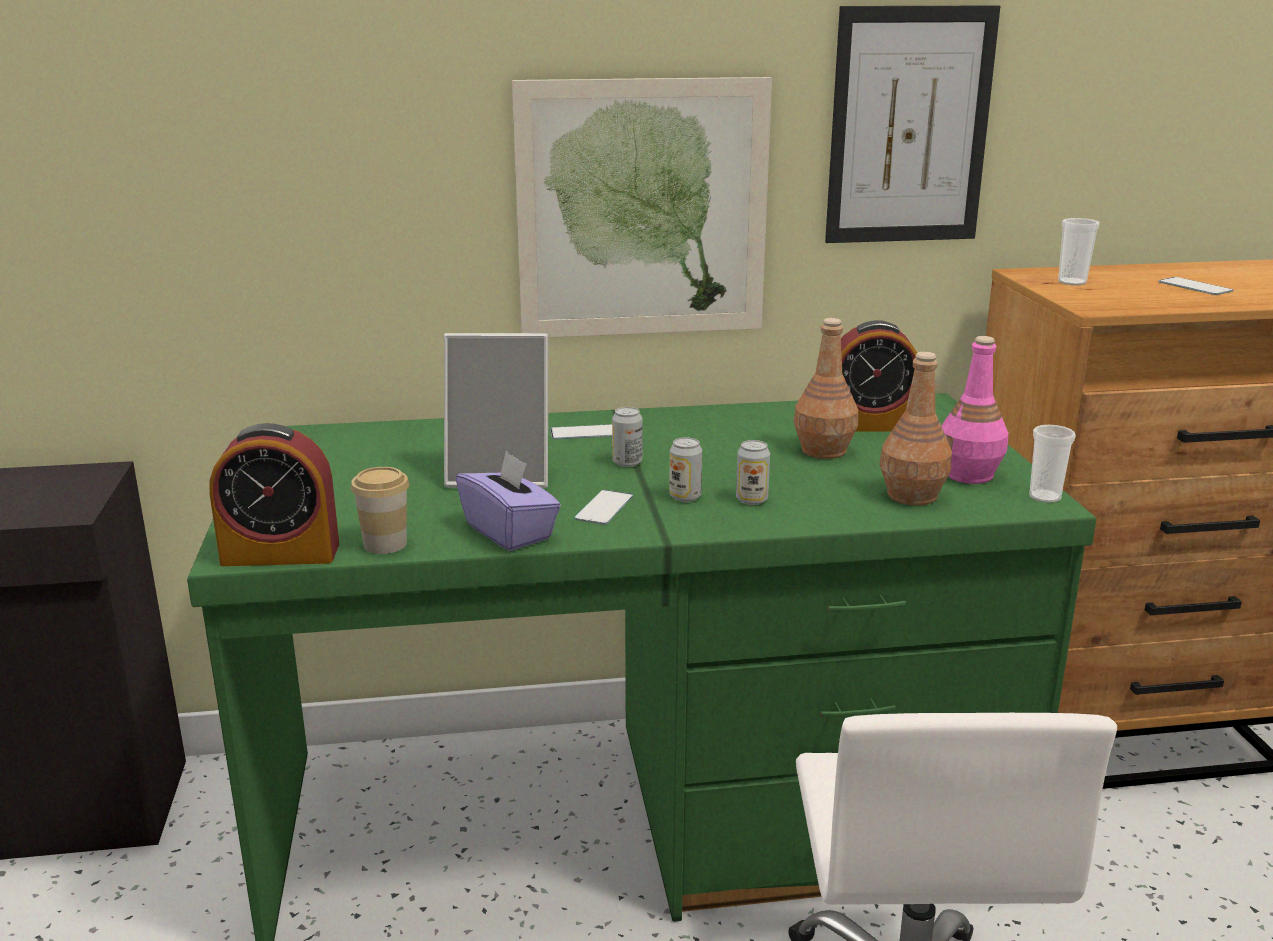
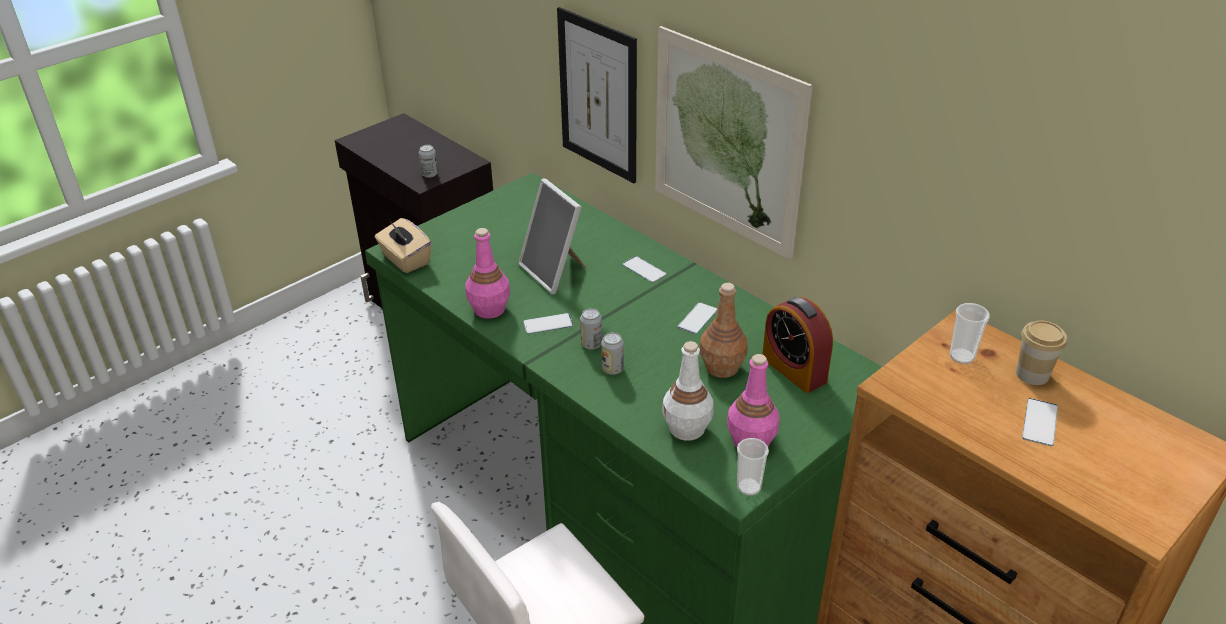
camera: 55 degrees right, 15 degrees up
alarm clock [210,423,339,566] -> beige tissue box [375,218,431,273]
cup [351,467,409,554] -> cup moved to [1016,321,1067,385]
purple tissue box [456,451,561,551] -> pink bottle [465,228,510,319]
can [612,407,642,467] -> can moved to [419,145,438,178]
picture [825,6,1000,243] -> picture moved to [557,7,637,183]
brown bottle [880,352,952,506] -> white bottle [662,341,713,441]
none -> phone [677,302,717,334]

